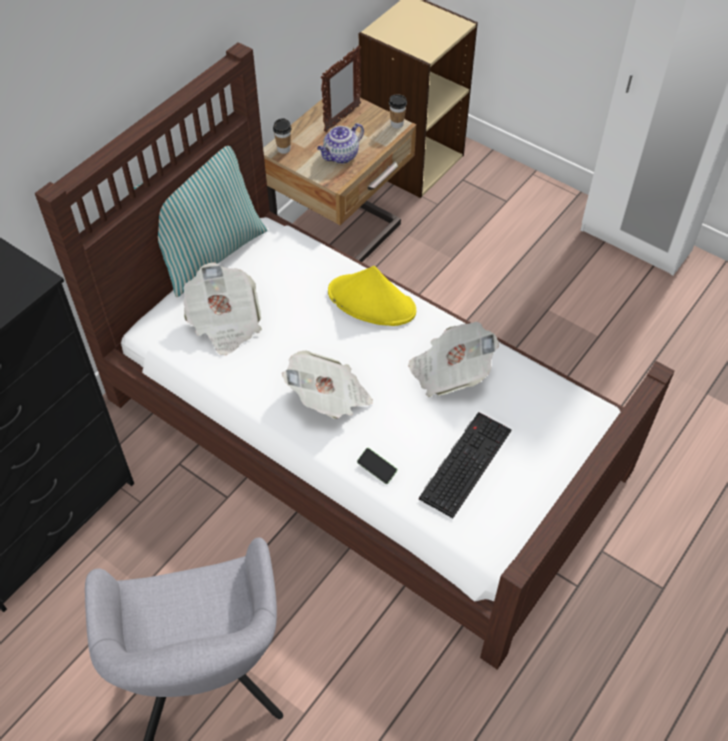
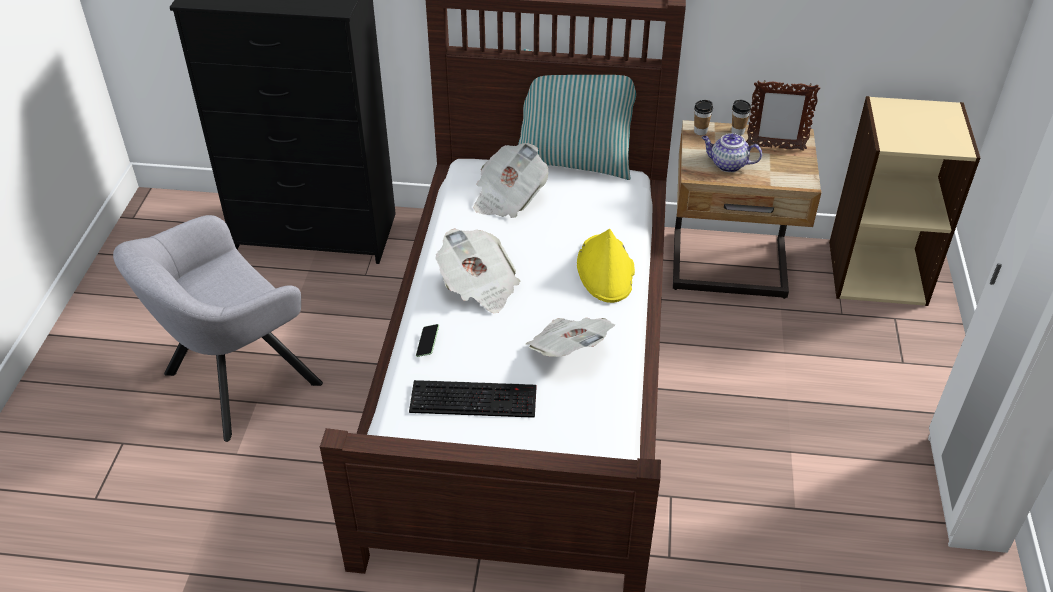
camera: 60 degrees right, 10 degrees down
cup [389,95,407,129] -> cup moved to [732,100,751,135]

